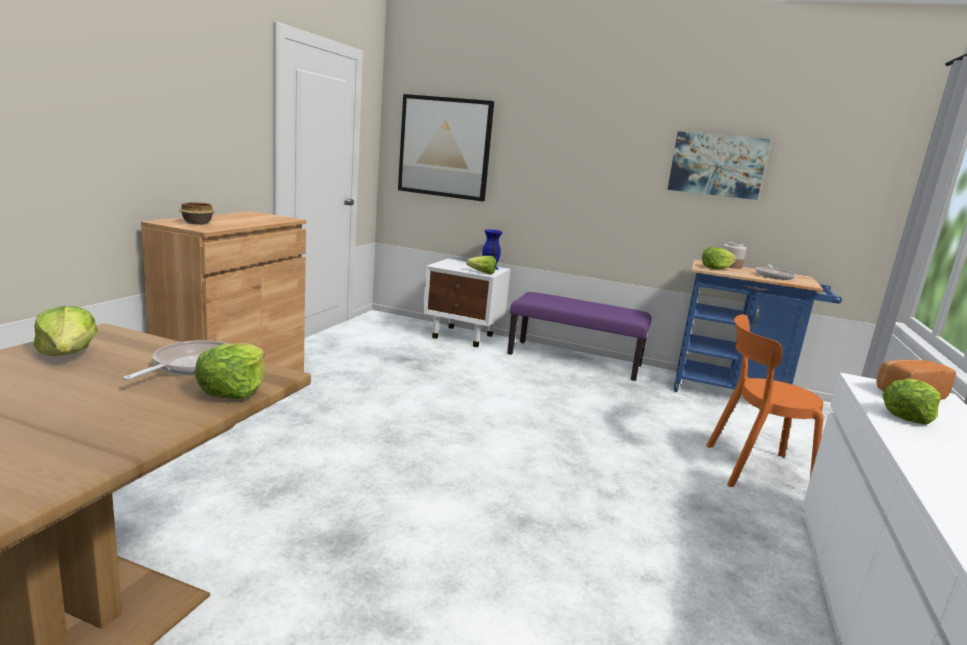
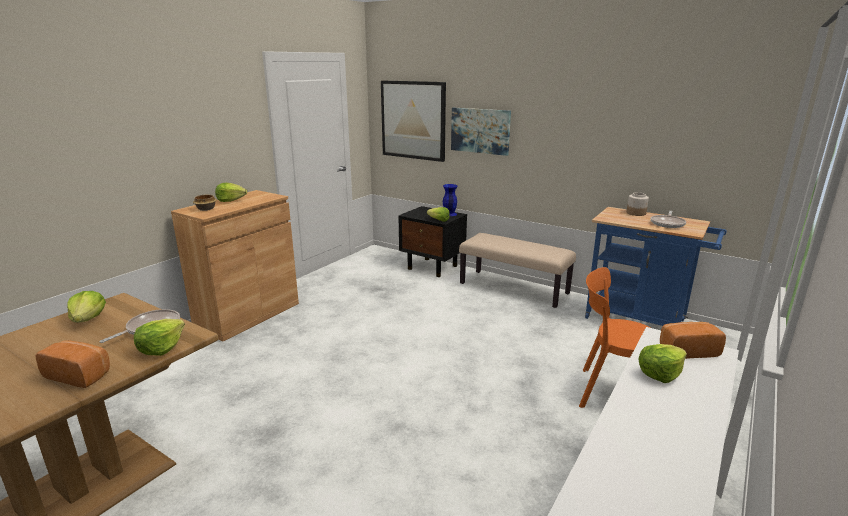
camera: 15 degrees right, 5 degrees up
white nightstand [423,259,511,347] -> black nightstand [398,206,467,277]
purple bench [507,292,652,381] -> beige bench [459,233,576,308]
picture [667,131,771,200] -> picture moved to [451,108,511,156]
lettuce [702,247,737,270] -> lettuce moved to [215,183,247,202]
none -> bread [35,340,110,388]

